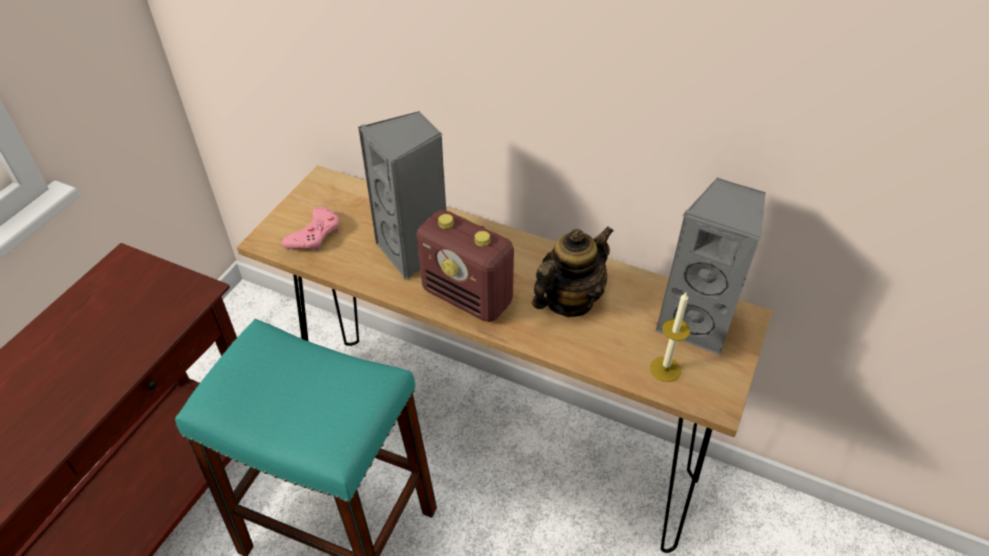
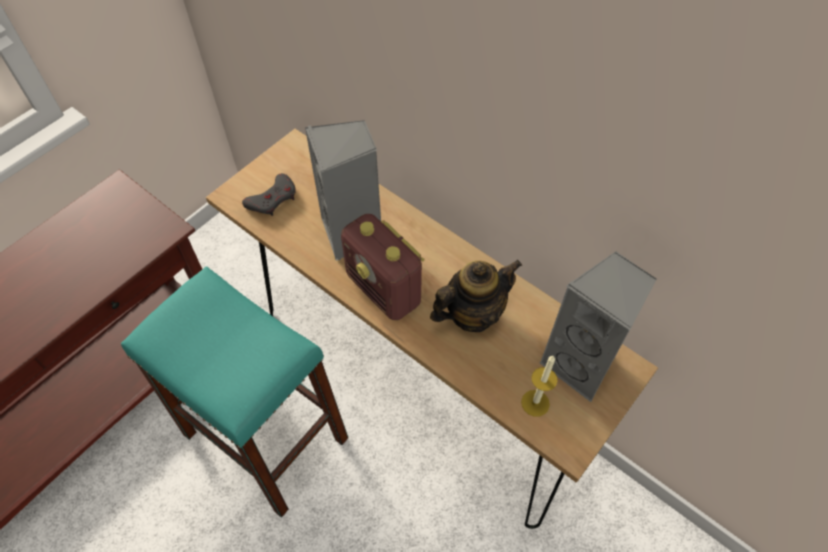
camera: 15 degrees right, 10 degrees up
pink game controller [282,207,340,251] -> grey game controller [242,173,296,216]

